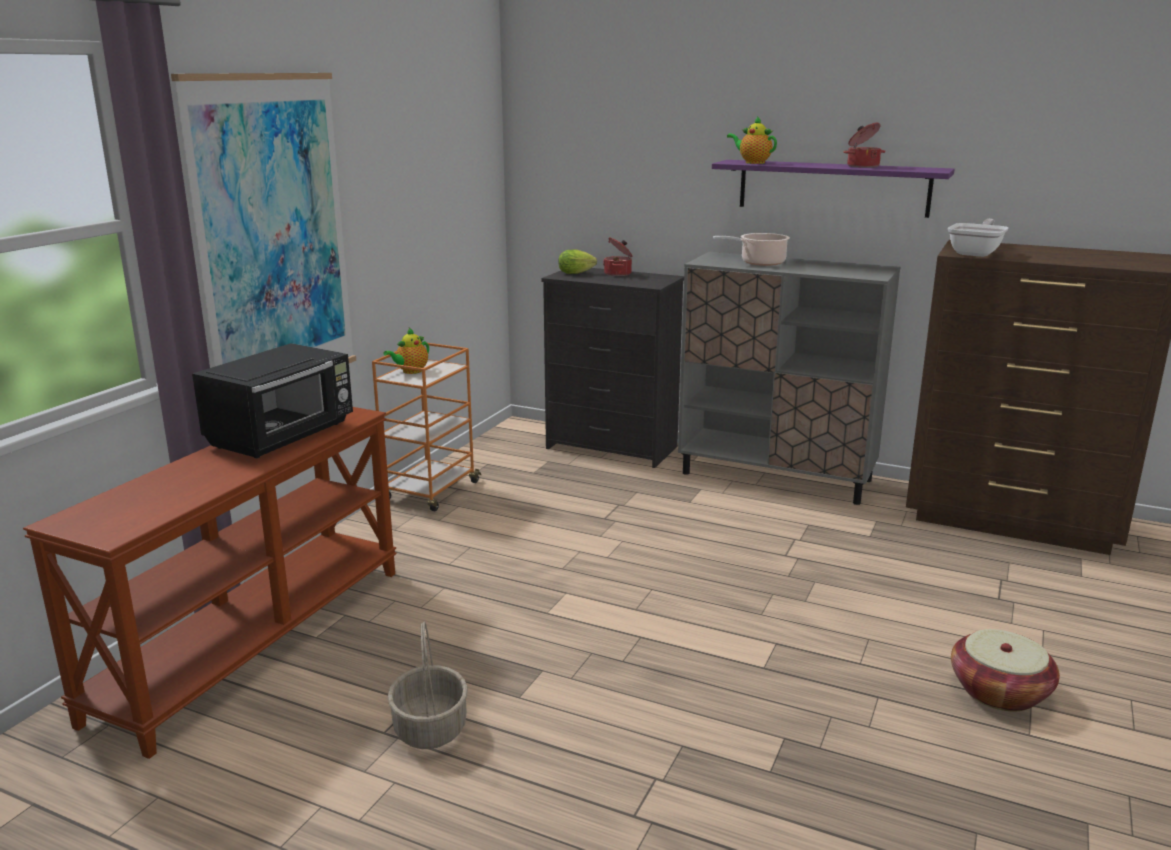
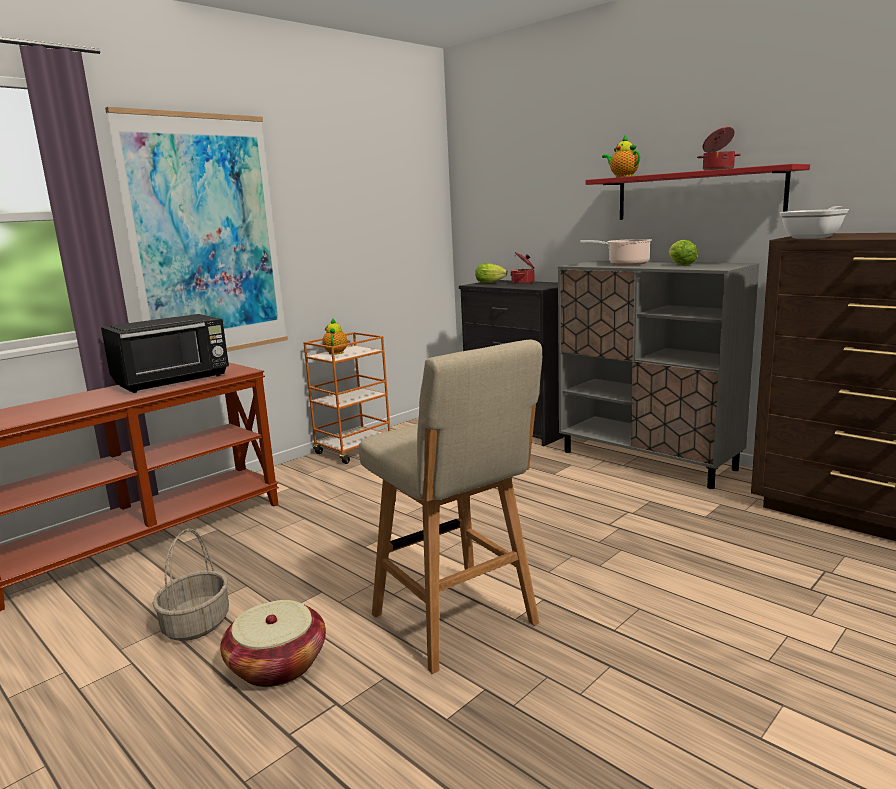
camera: 20 degrees right, 5 degrees down
teapot [383,328,429,374] -> teapot turned 120 degrees clockwise [323,319,347,355]
purple shelf [712,160,955,218] -> red shelf [586,164,810,220]
basket [951,629,1060,711] -> basket moved to [220,600,326,687]
none -> beige stool [358,340,542,674]
none -> lettuce [669,240,697,266]

